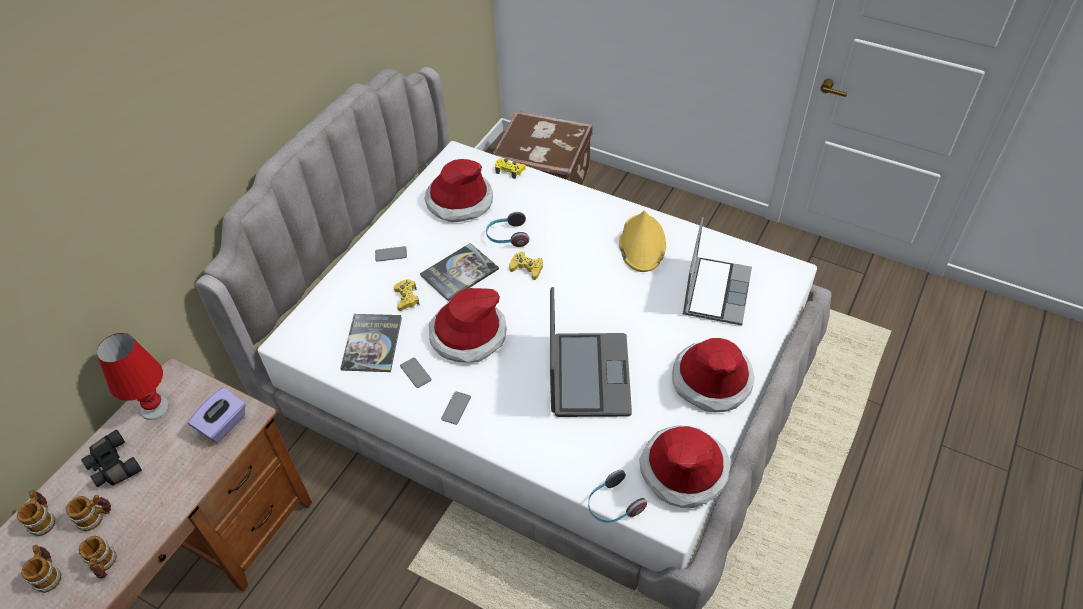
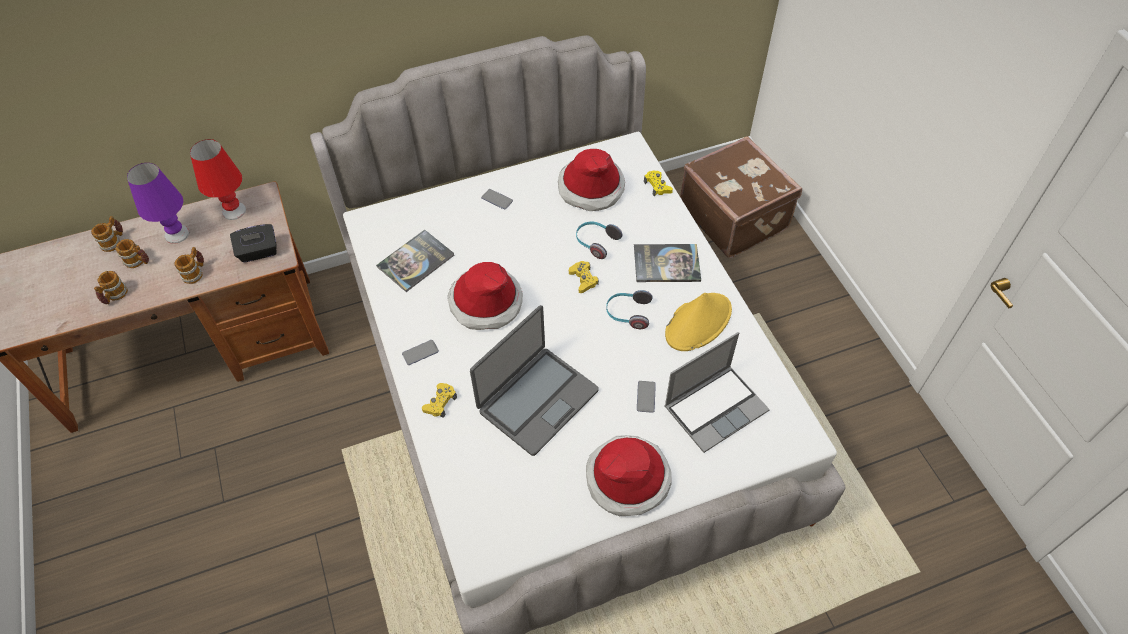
camera: 40 degrees right, 5 degrees up
mug [21,545,61,593] -> mug moved to [174,247,204,284]
black binoculars [81,429,142,487] -> purple table lamp [127,163,189,244]
purple tissue box [188,387,246,443] -> black tissue box [230,224,277,262]
yellow game controller [394,279,419,311] -> yellow game controller moved to [422,383,457,418]
phone [400,357,431,388] -> phone moved to [637,381,656,413]
book [420,243,499,301] -> book moved to [634,244,701,282]
headphones [588,470,647,523] -> headphones moved to [606,290,653,329]
hat [639,425,730,508] -> none

